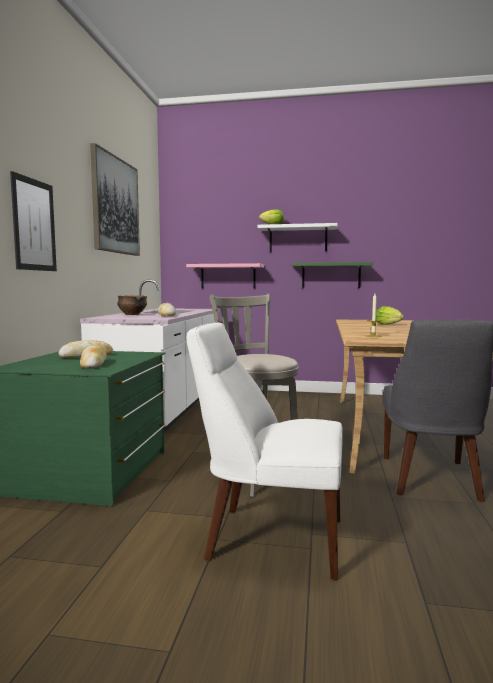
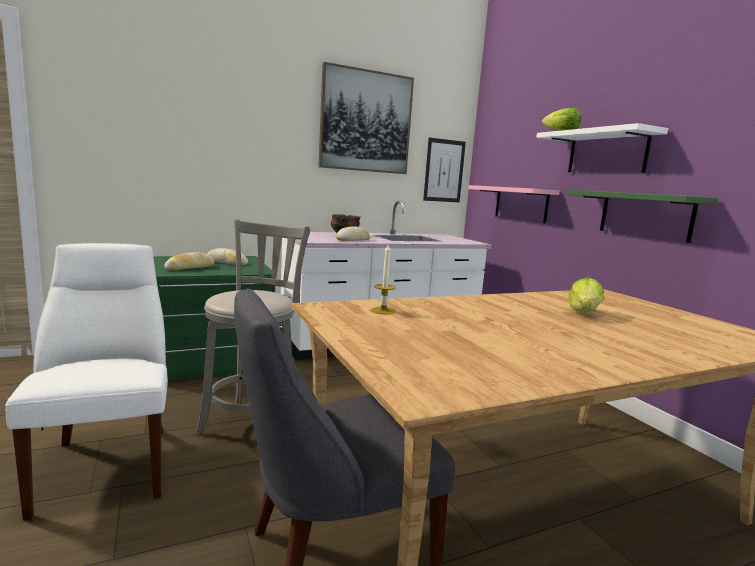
camera: 55 degrees right, 5 degrees up
picture [10,171,57,271] -> picture moved to [423,138,466,202]

